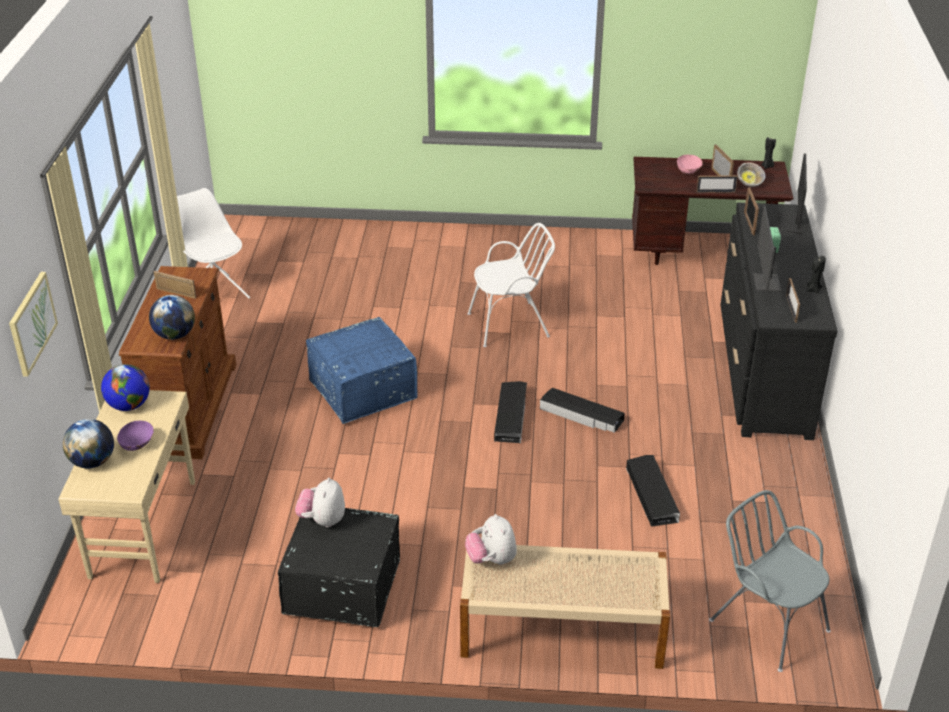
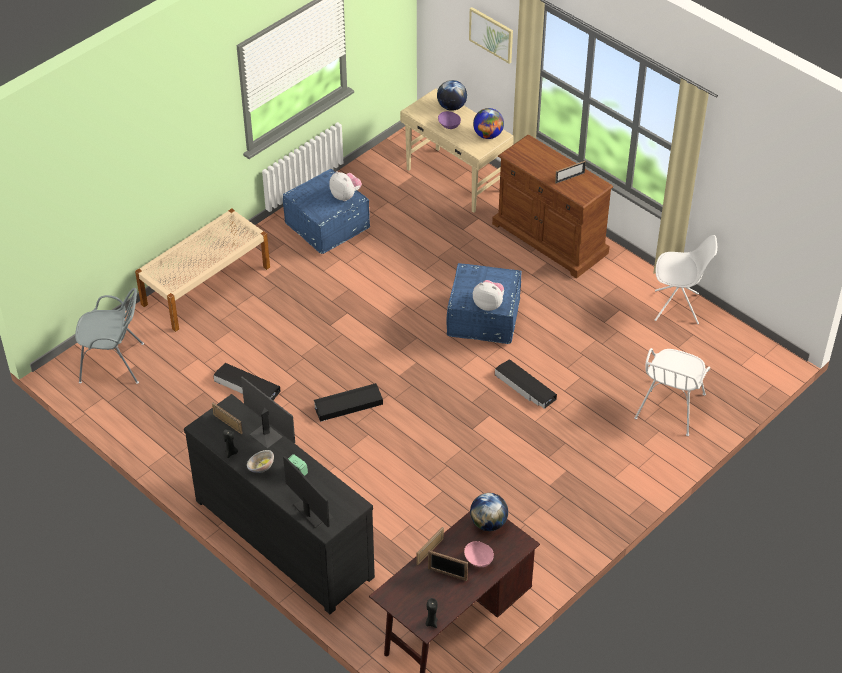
camera: 130 degrees right, 10 degrees up
globe [149,295,195,340] -> globe moved to [470,493,508,531]
black ottoman [278,508,400,627] -> blue ottoman [283,169,370,254]
plush toy [465,514,517,565] -> plush toy moved to [473,280,504,311]
white chair [467,223,555,347] -> white chair moved to [634,348,710,436]
black storage box [494,381,527,443] -> black storage box moved to [495,359,557,409]
bowl [737,162,765,187] -> bowl moved to [247,450,274,473]
picture frame [744,187,759,235] -> none

